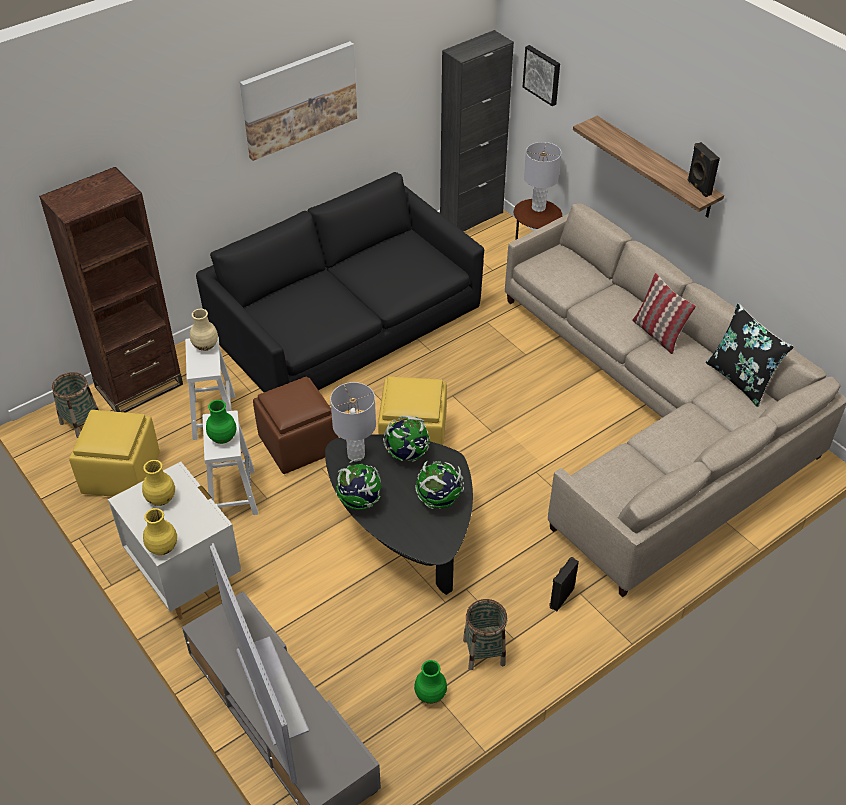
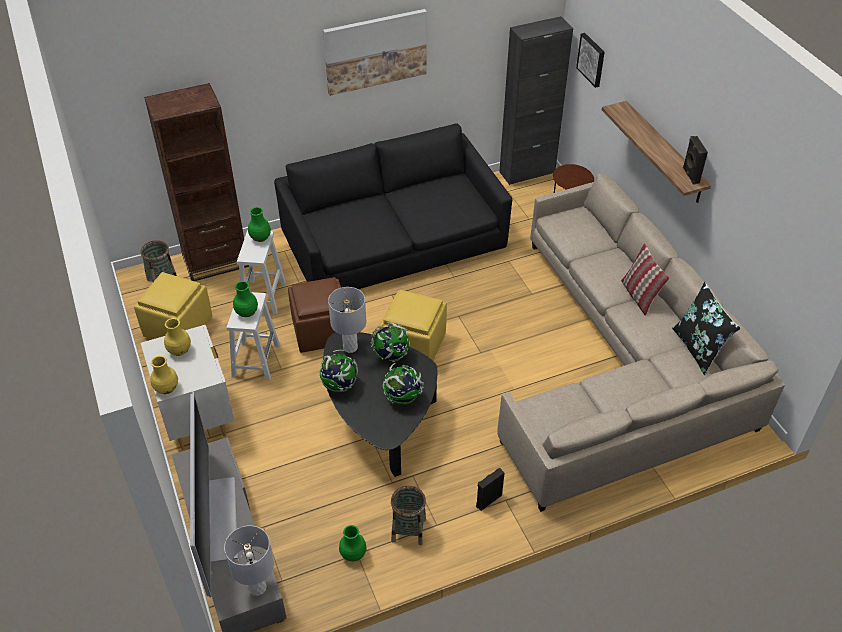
camera: 15 degrees right, 0 degrees up
beige vase [190,309,218,351] -> green vase [248,207,271,242]
grey table lamp [524,142,561,212] -> grey table lamp moved to [224,525,274,596]

